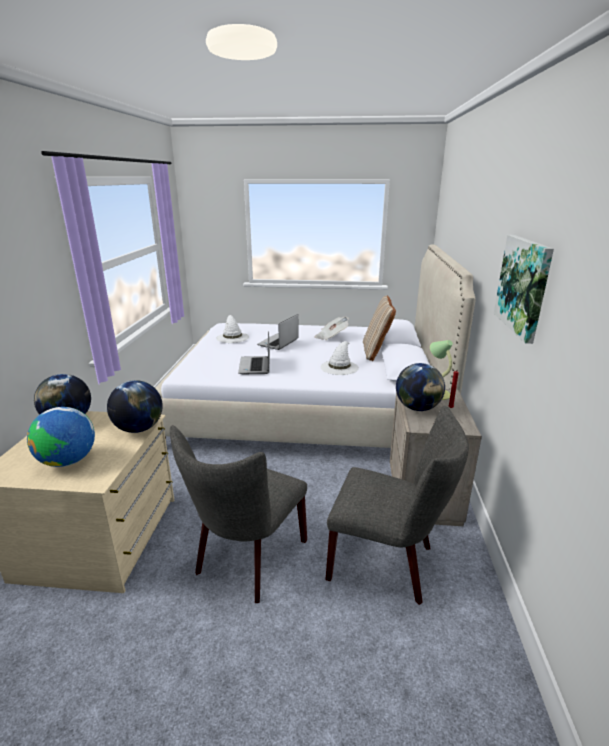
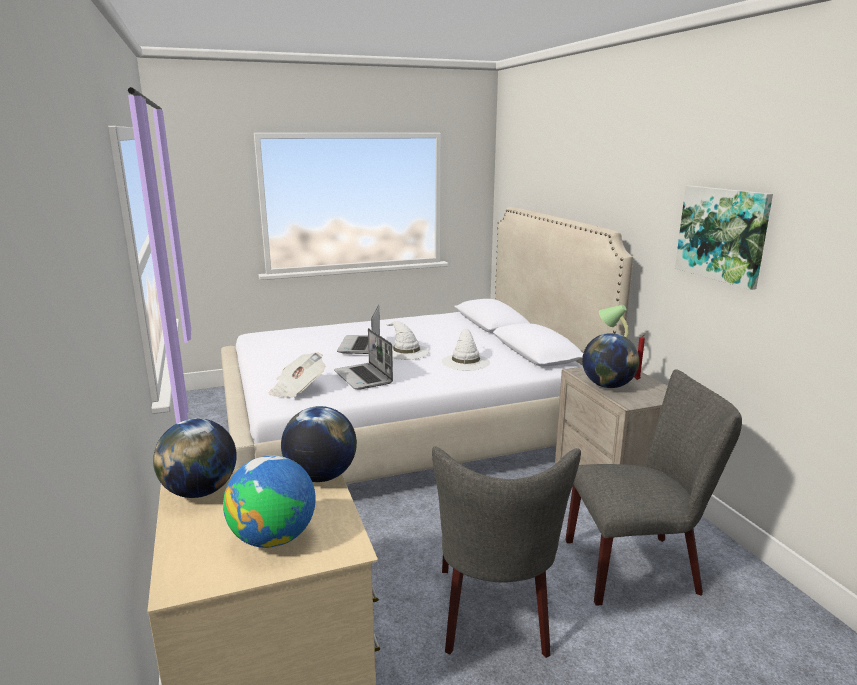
camera: 25 degrees left, 5 degrees down
white hat [216,315,249,343] -> white hat moved to [387,321,430,360]
newspaper [315,317,349,340] -> newspaper moved to [269,352,325,398]
beige pillow [363,295,396,361] -> none

